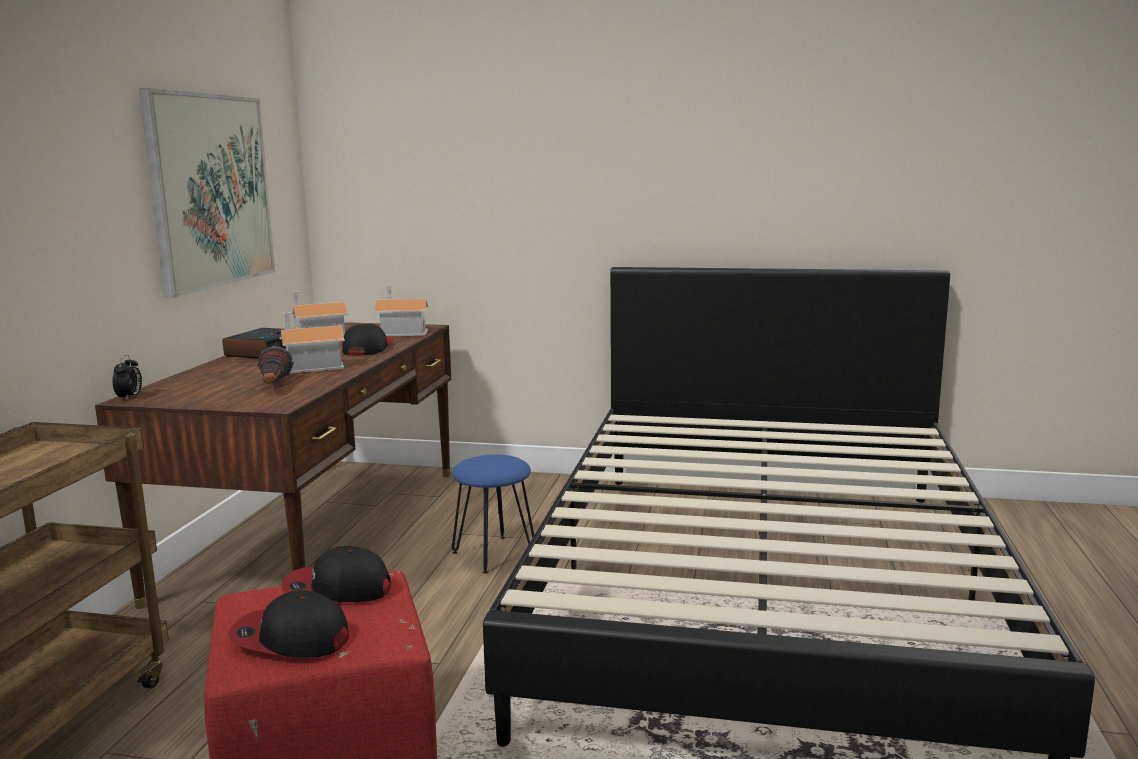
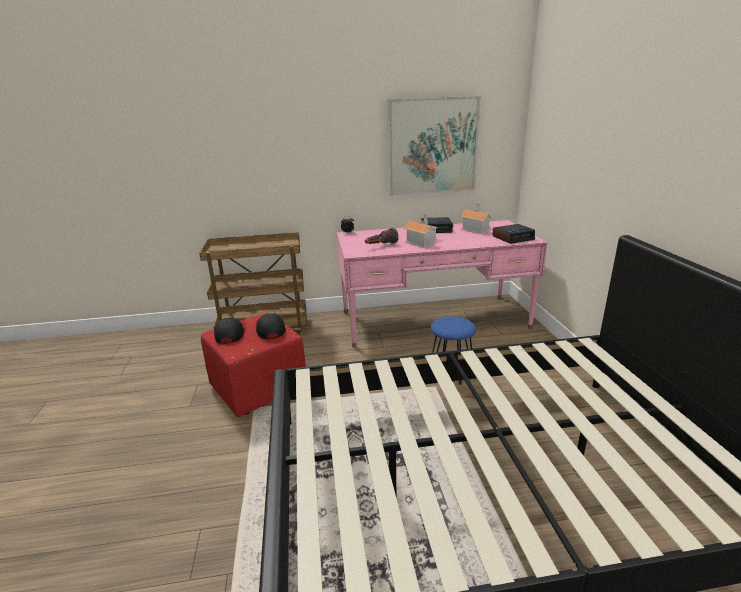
camera: 70 degrees right, 10 degrees up
brown desk [95,322,451,609] -> pink desk [336,220,547,348]
cap [342,324,394,356] -> none
toy house [374,286,428,336] -> alarm clock [492,224,535,244]

